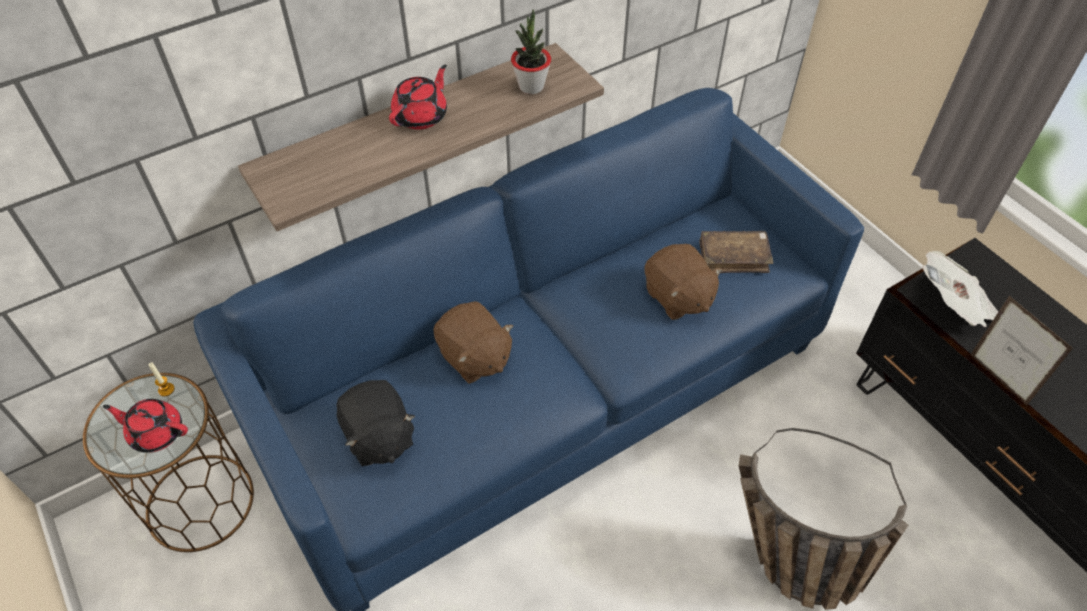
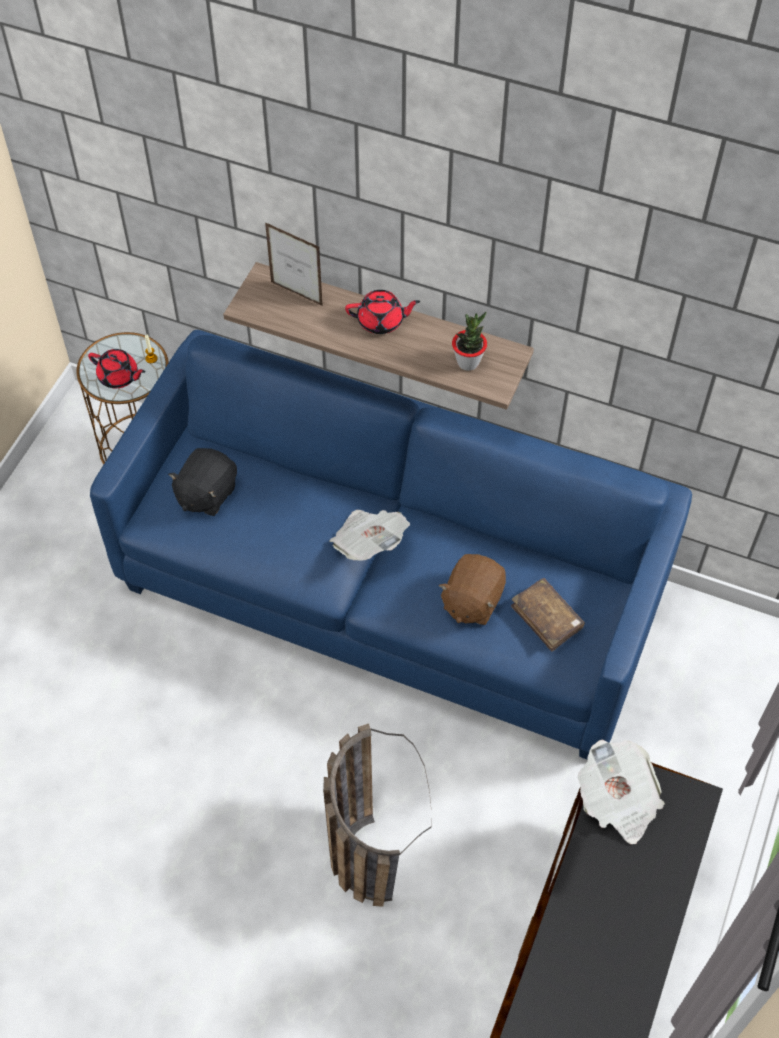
camera: 55 degrees right, 5 degrees up
red teapot [103,399,188,453] -> red teapot turned 135 degrees clockwise [88,349,146,388]
brown plush toy [433,301,513,384] -> none
none -> picture frame [265,222,323,306]
none -> newspaper [329,509,410,561]

